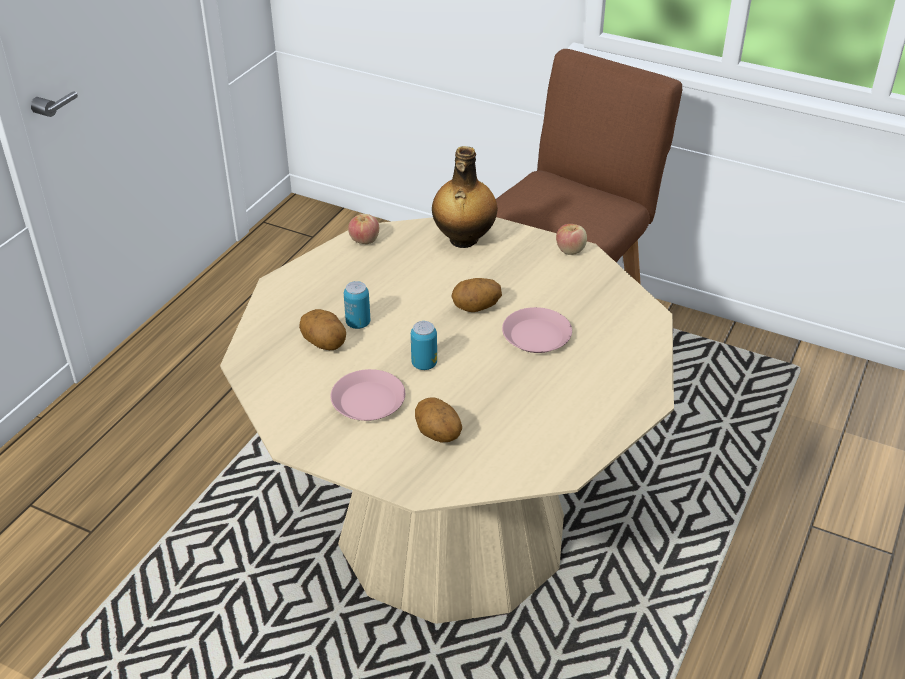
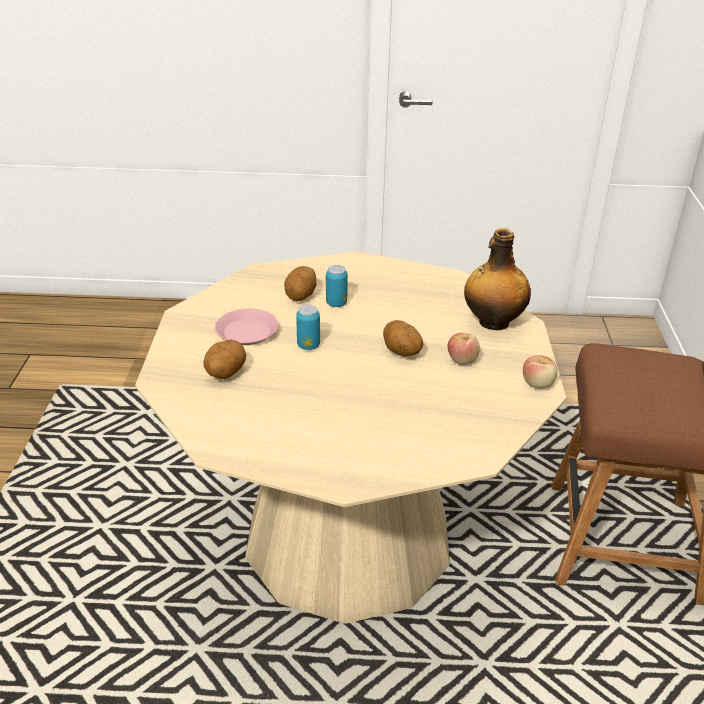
camera: 65 degrees right, 5 degrees down
apple [348,214,379,244] -> apple moved to [447,333,480,365]
pink plate [502,307,572,353] -> none

